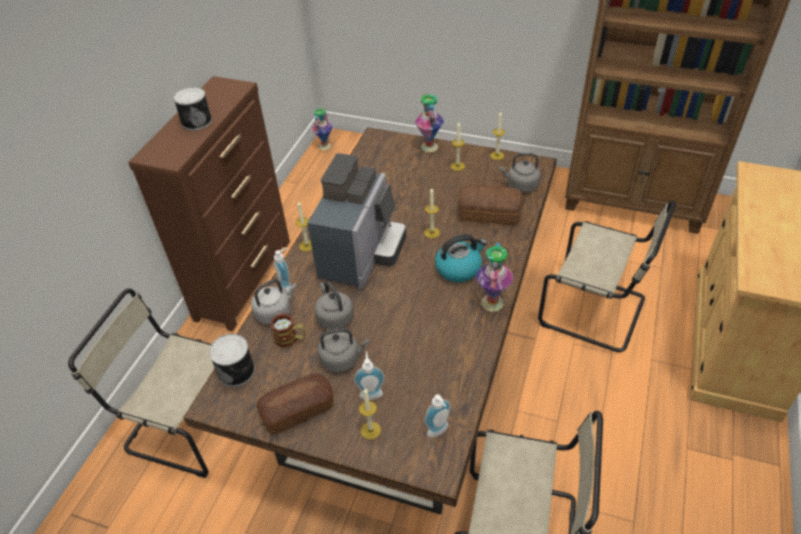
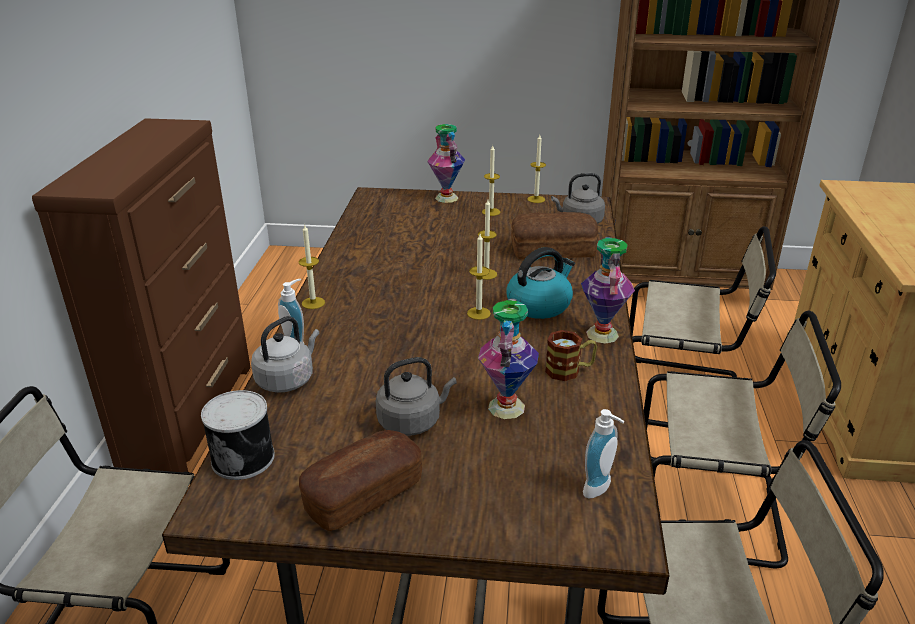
camera: 15 degrees left, 15 degrees down
can [173,87,212,130] -> none
mug [271,313,305,348] -> mug moved to [545,330,597,381]
coffee machine [307,153,406,288] -> none
vase [312,108,333,150] -> vase moved to [478,299,539,419]
grey kettle [315,281,354,330] -> none
soap dispenser [354,351,385,400] -> none
candle [359,388,381,440] -> candle moved to [467,234,491,320]
none -> beige chair [644,311,841,568]

